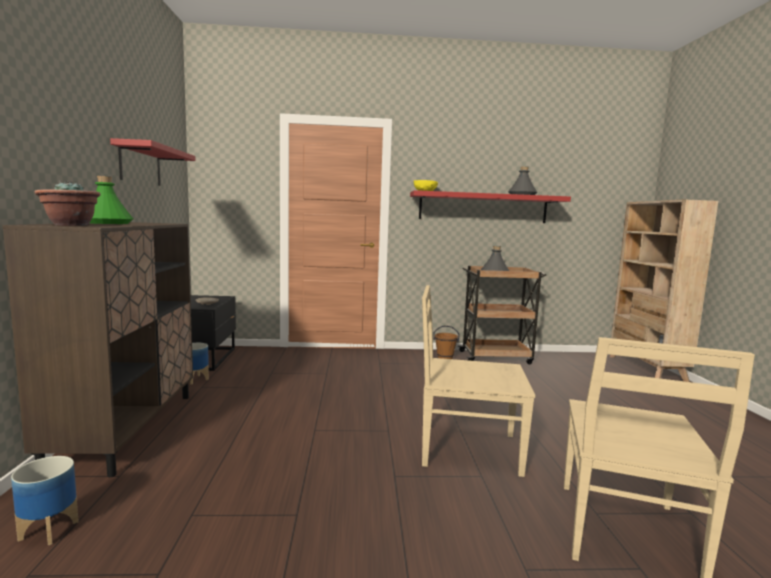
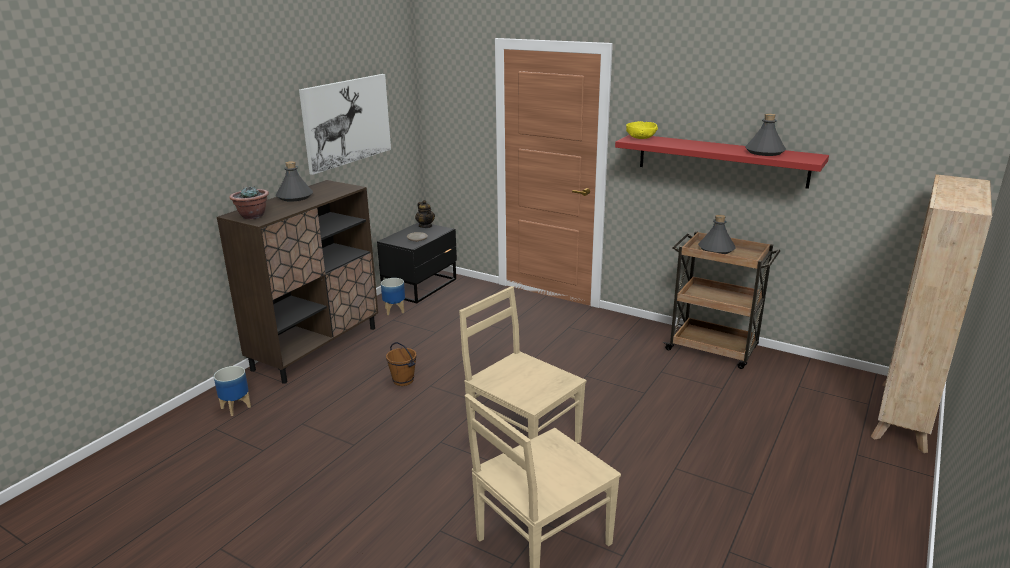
camera: 35 degrees right, 15 degrees up
green bottle [90,176,133,224] -> grey bottle [276,161,313,202]
red shelf [110,138,196,186] -> picture [299,74,391,175]
brown bucket [433,326,460,359] -> brown bucket moved to [386,342,417,386]
none -> teapot [415,200,435,228]

